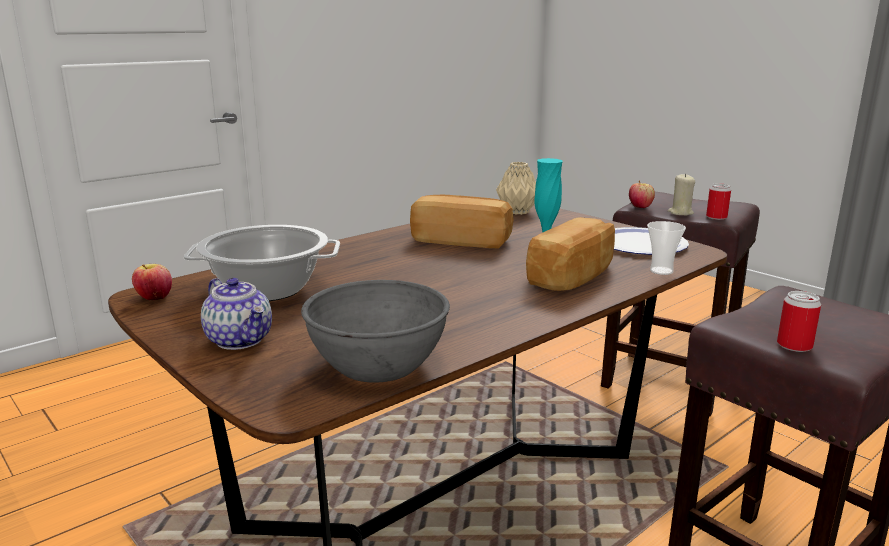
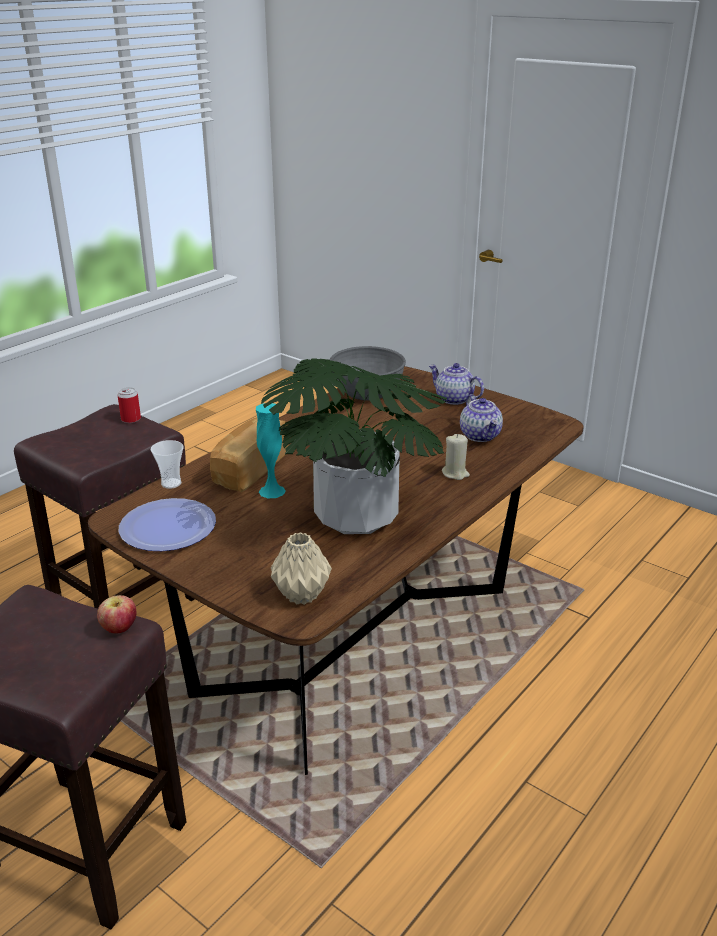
camera: 170 degrees right, 10 degrees up
apple [132,264,172,300] -> none
cooking pot [183,225,340,301] -> teapot [460,394,503,442]
bread [410,195,514,248] -> potted plant [261,358,447,534]
beige candle [668,173,695,216] -> beige candle moved to [442,434,470,480]
can [706,183,731,220] -> none

